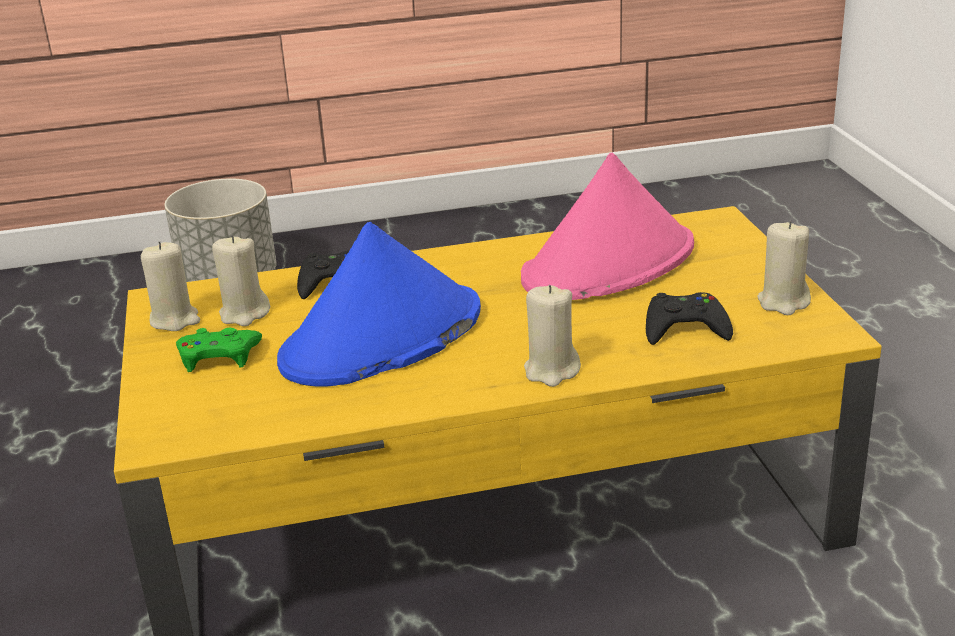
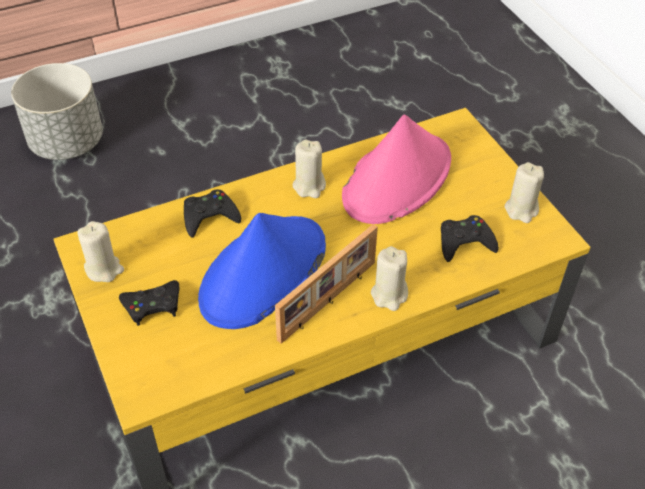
camera: 15 degrees left, 20 degrees up
green game controller [176,328,262,372] -> black game controller [119,280,179,326]
beige candle [212,235,270,326] -> beige candle moved to [293,139,326,198]
none -> picture frame [275,224,378,344]

